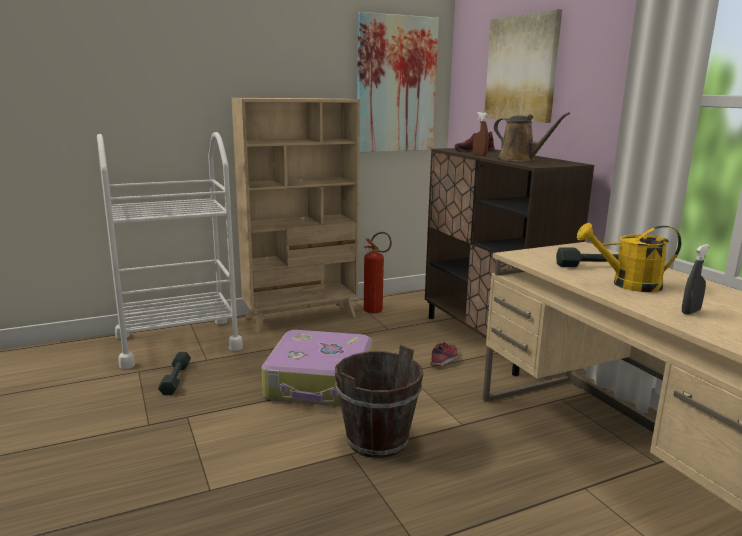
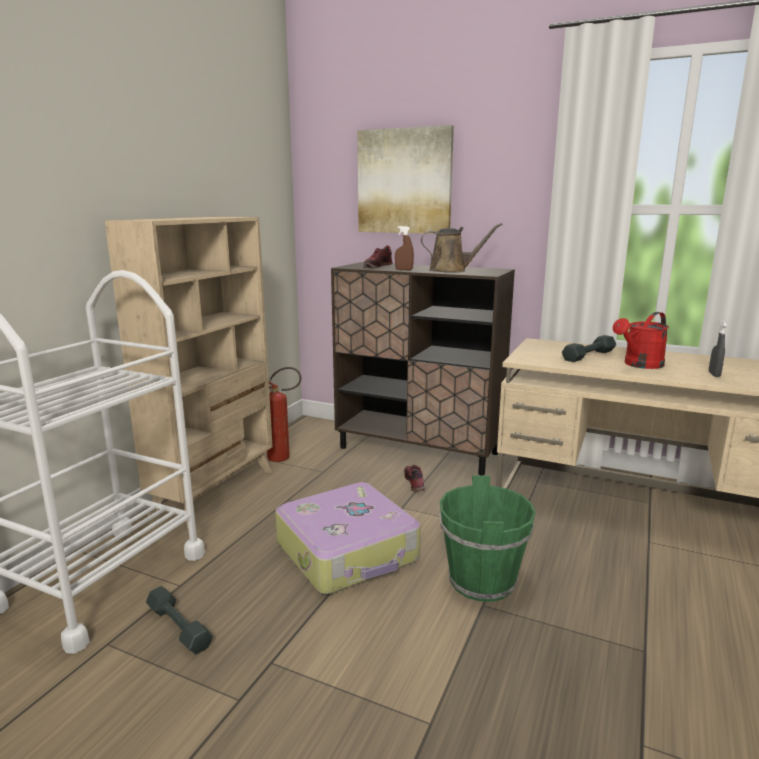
camera: 40 degrees left, 0 degrees up
brown bucket [335,345,423,458] -> green bucket [439,475,536,602]
picture [357,12,439,152] -> none
yellow watering can [577,223,681,292] -> red watering can [613,312,669,369]

